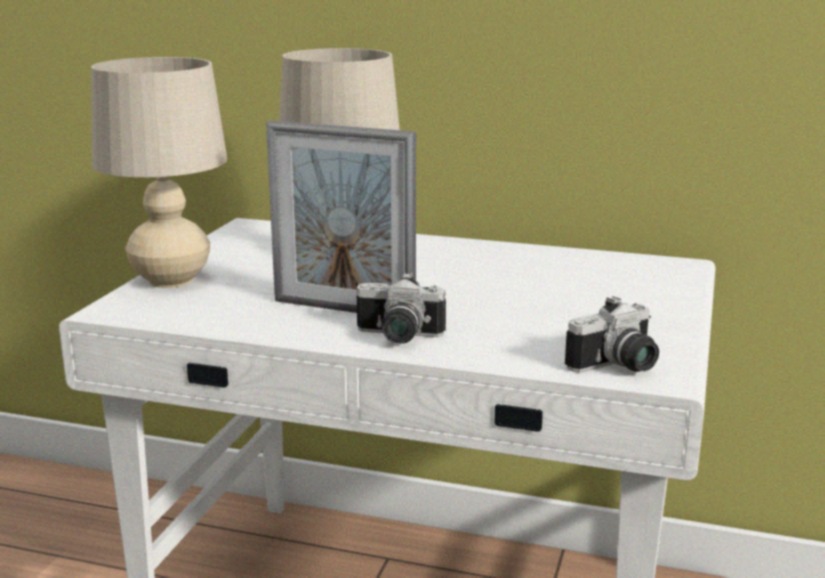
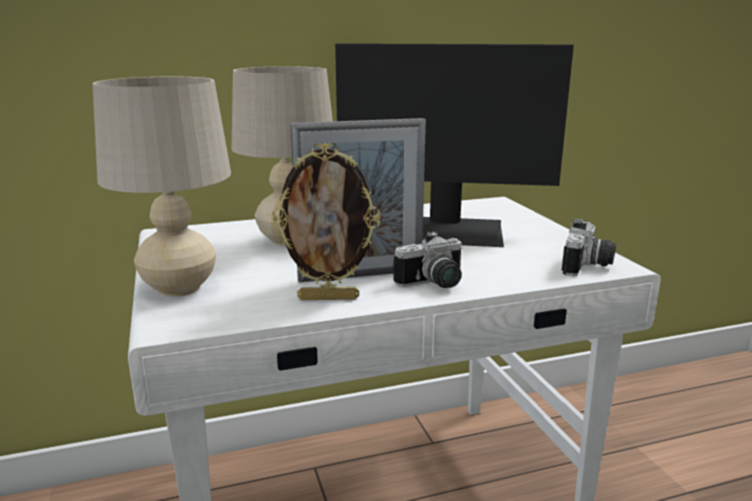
camera: 35 degrees left, 0 degrees up
none -> picture frame [272,143,381,300]
none -> monitor [335,43,574,247]

